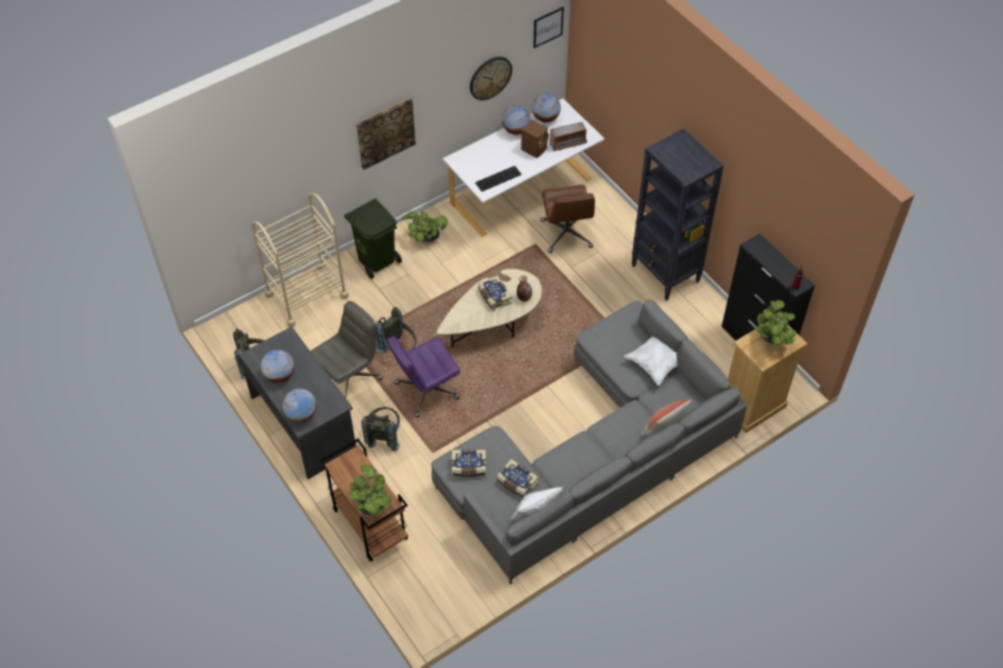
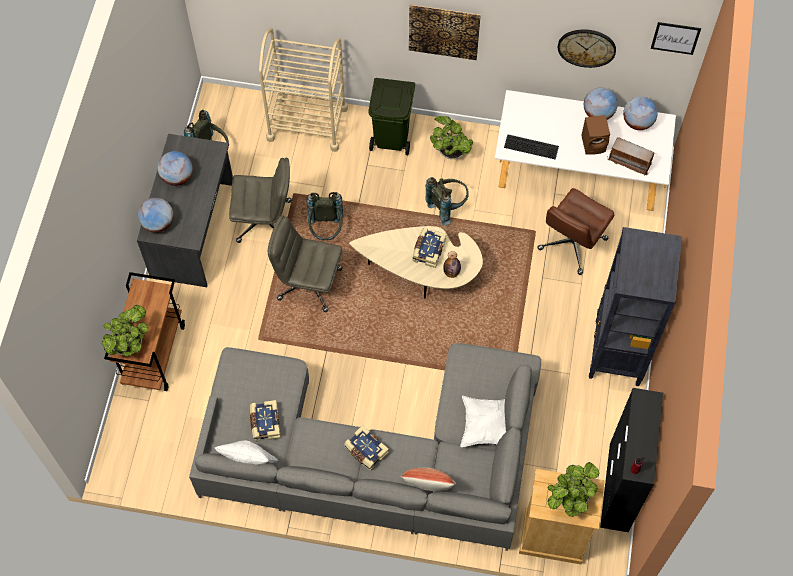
camera: 45 degrees right, 10 degrees up
grey backpack [361,407,400,451] -> grey backpack moved to [425,177,469,225]
purple office chair [387,336,460,418] -> grey office chair [268,215,343,312]
book [452,449,486,477] -> book moved to [344,425,389,470]

